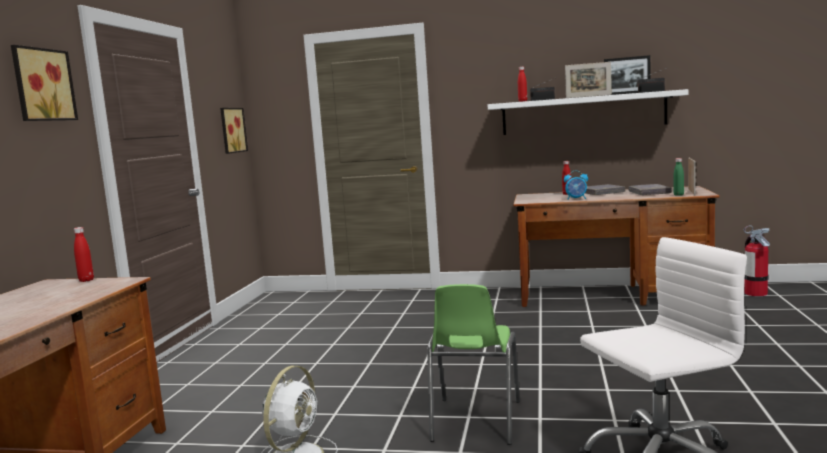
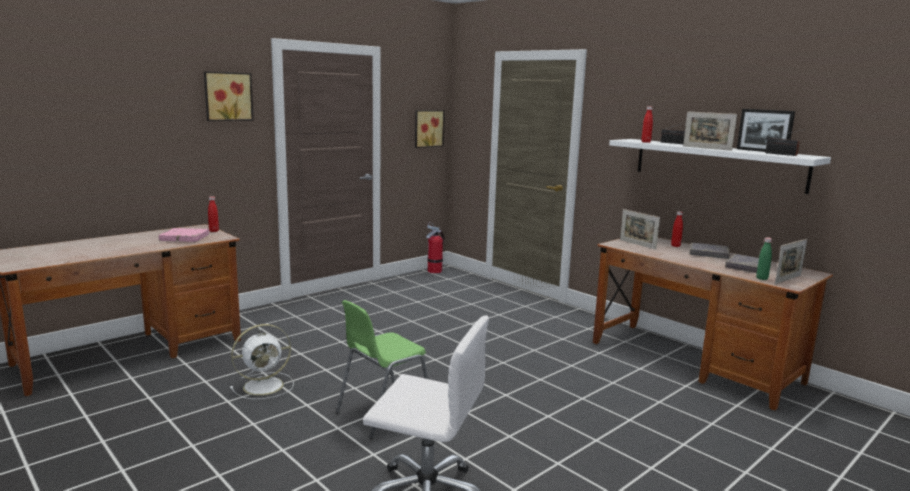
camera: 35 degrees right, 5 degrees up
alarm clock [564,170,588,200] -> none
fire extinguisher [744,225,770,296] -> fire extinguisher moved to [426,222,445,273]
none -> pink book [159,228,209,242]
none -> picture frame [620,209,660,250]

